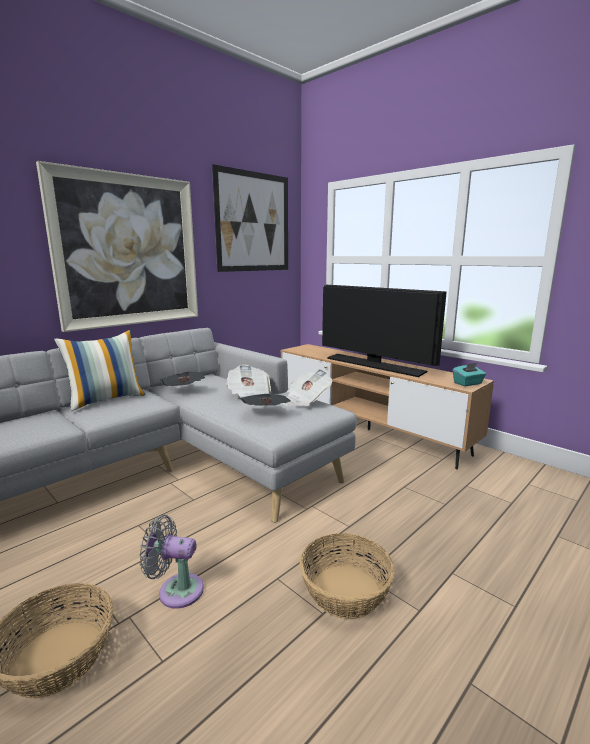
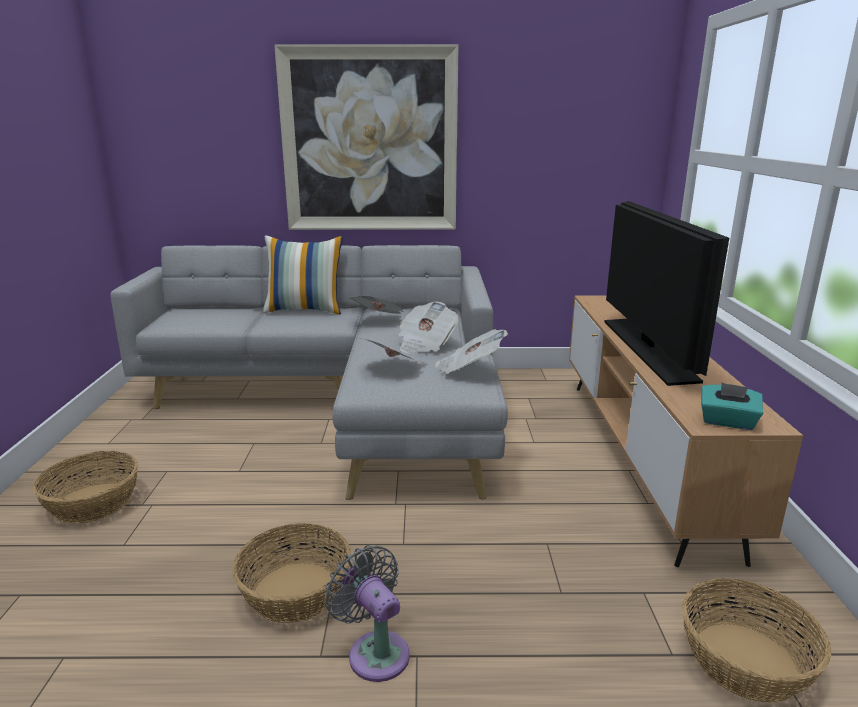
camera: 45 degrees right, 5 degrees up
grey fan [139,515,204,609] -> grey fan moved to [325,545,410,682]
picture [212,164,288,272] -> none
none -> basket [682,578,831,703]

